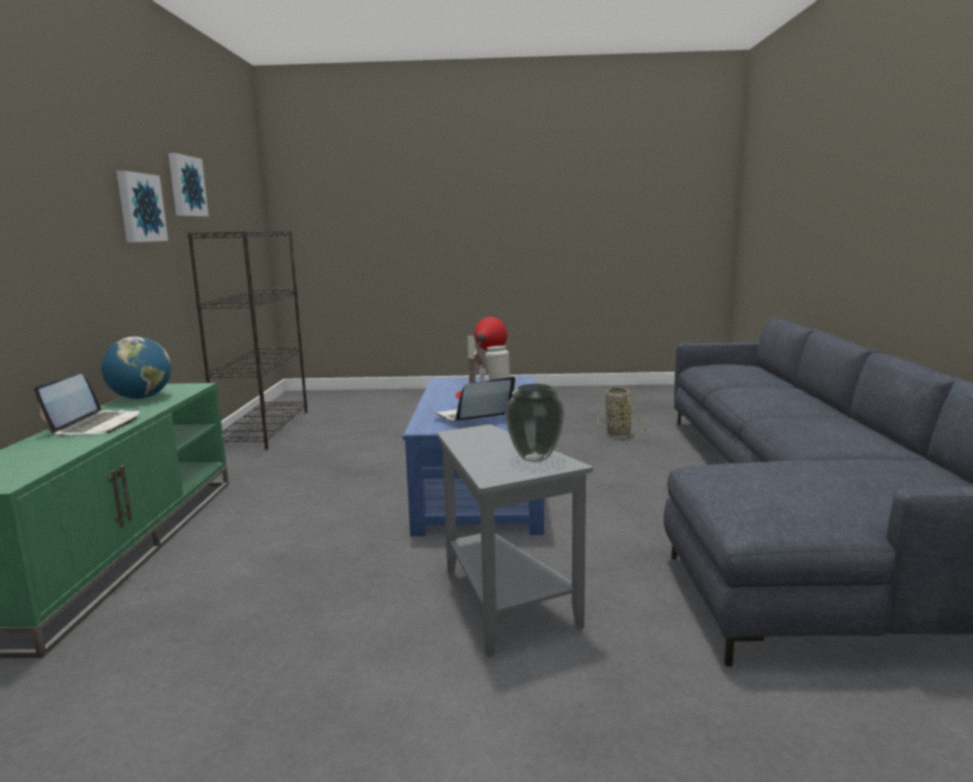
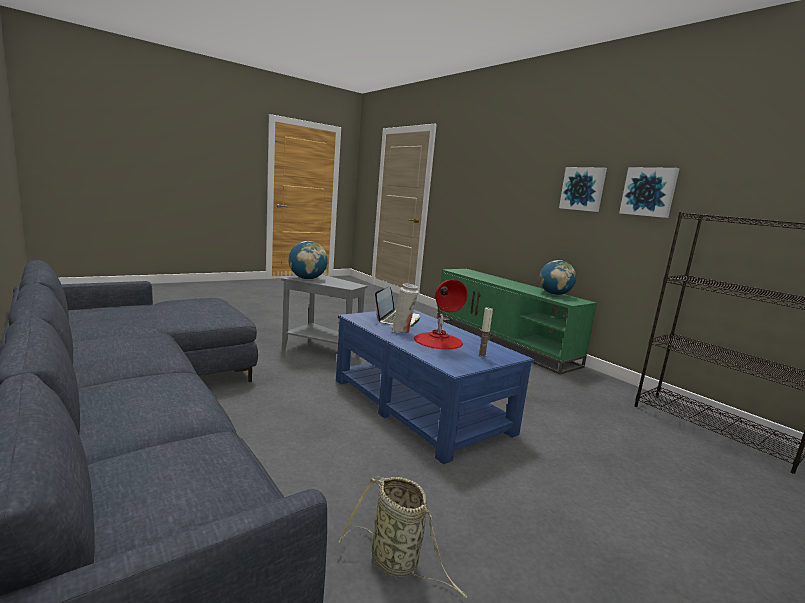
camera: 140 degrees right, 0 degrees up
laptop [34,374,140,435] -> none
picture [168,153,209,217] -> picture moved to [559,167,607,212]
vase [505,384,565,462] -> globe [288,241,328,279]

